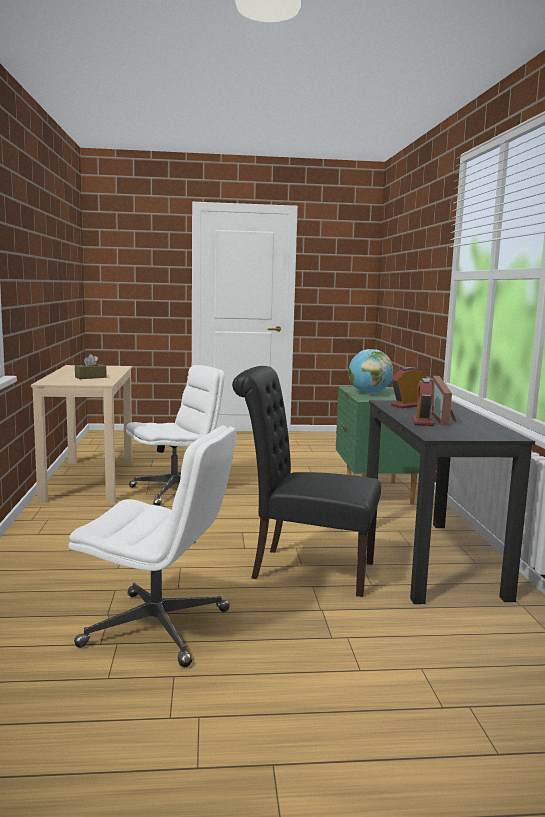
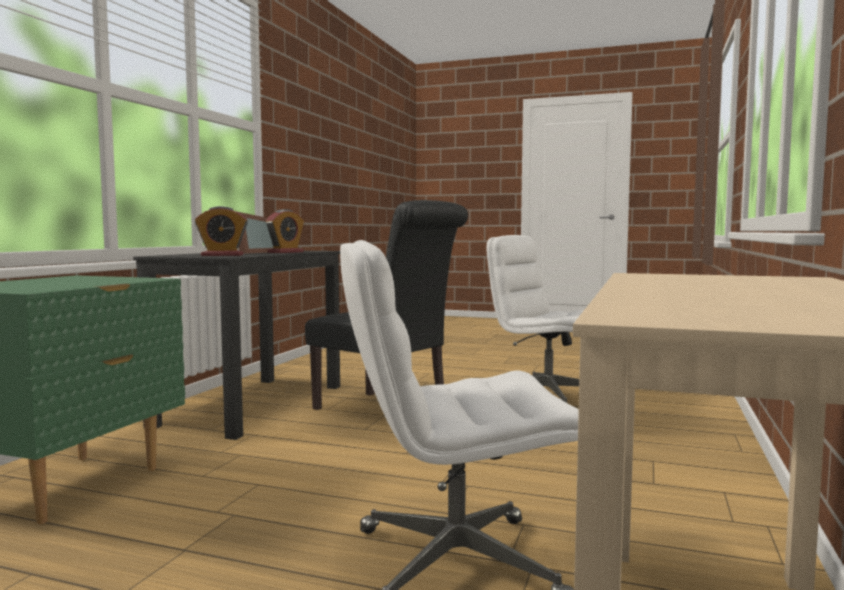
camera: 155 degrees left, 5 degrees down
brown tissue box [75,354,107,379] -> none
globe [348,349,393,394] -> none

